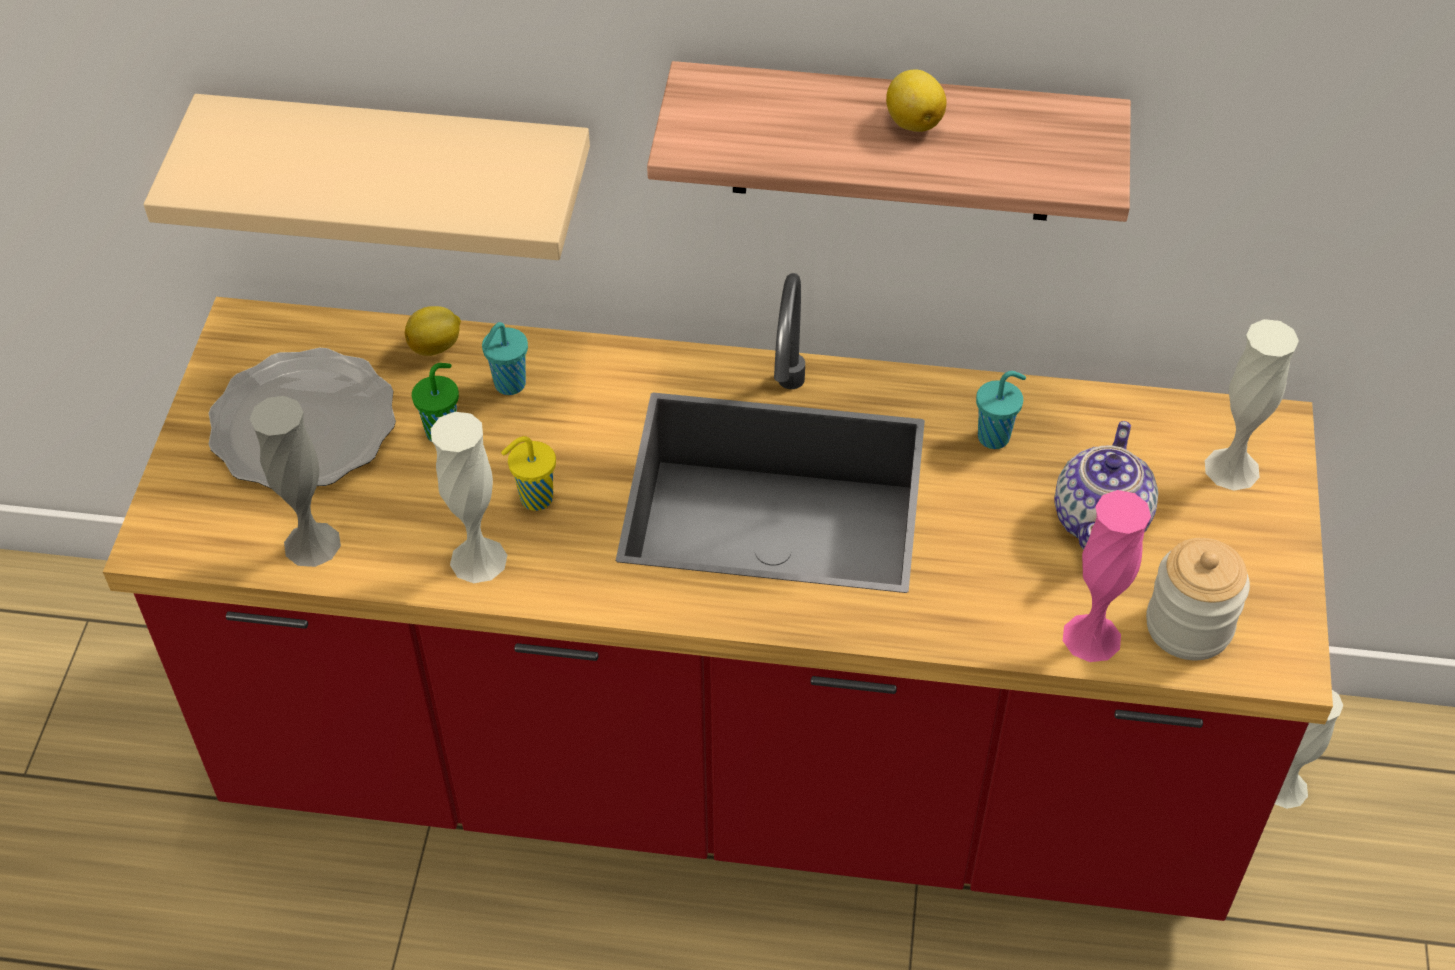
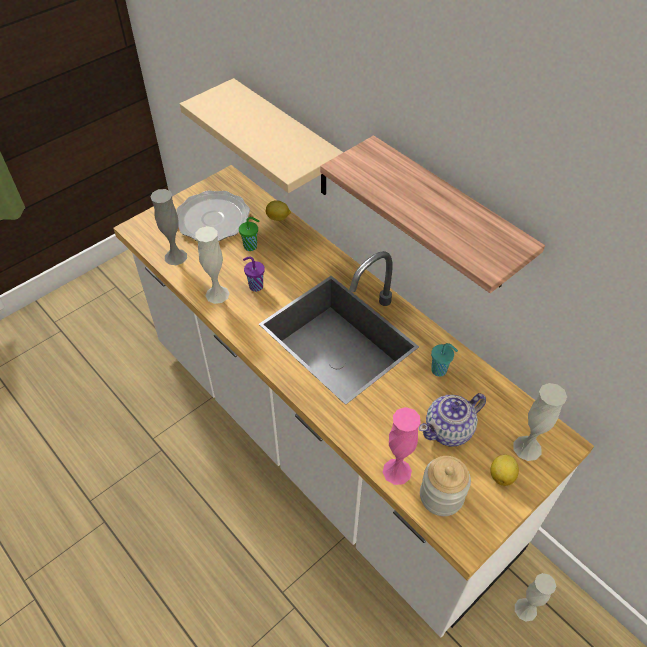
camera: 40 degrees right, 0 degrees up
red counter [103,273,1333,921] -> white counter [113,165,594,637]
turquoise cup [482,322,528,395] -> none
yellow cup [501,436,556,511] -> purple cup [243,256,265,292]
lemon [886,69,946,132] -> lemon moved to [490,455,519,486]

